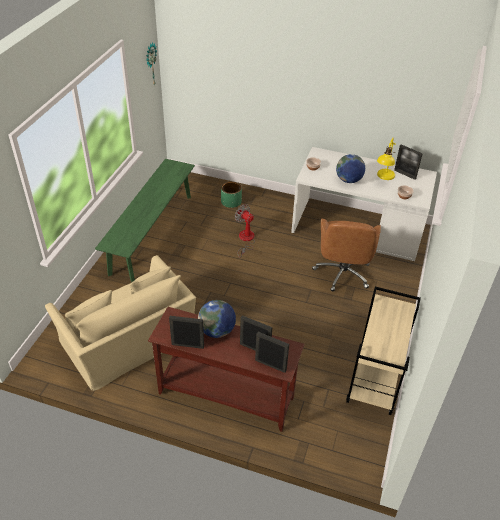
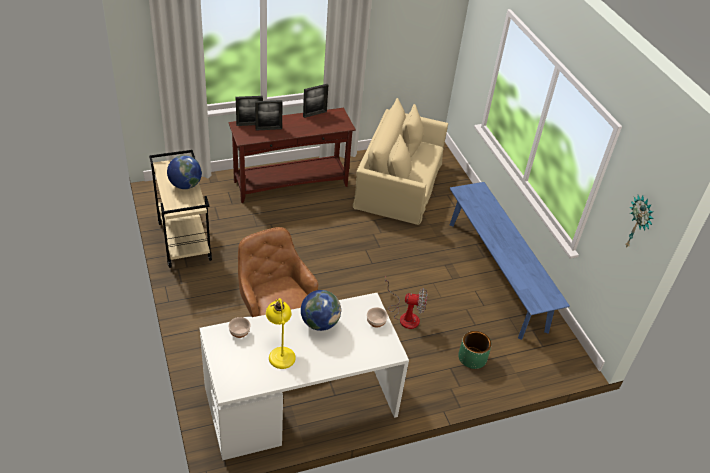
camera: 140 degrees right, 0 degrees up
green bench [95,159,195,282] -> blue bench [450,182,570,340]
globe [198,300,236,338] -> globe moved to [167,155,202,189]
picture frame [394,144,423,180] -> none

